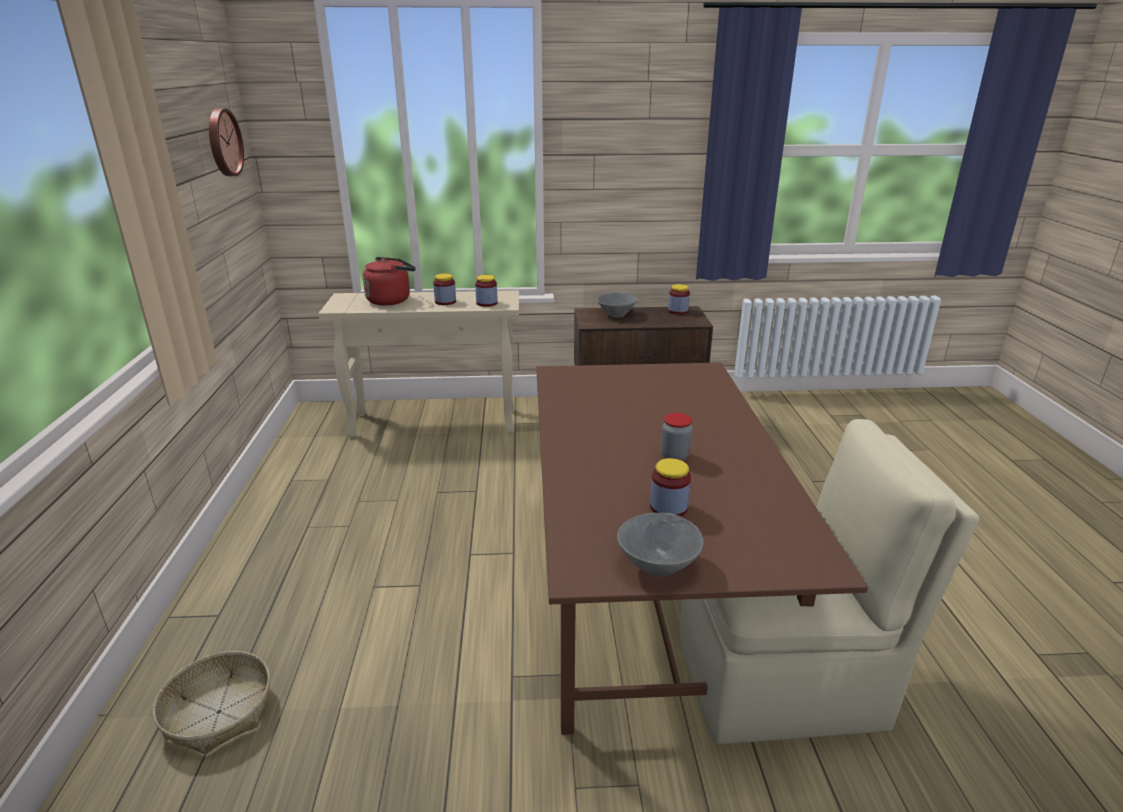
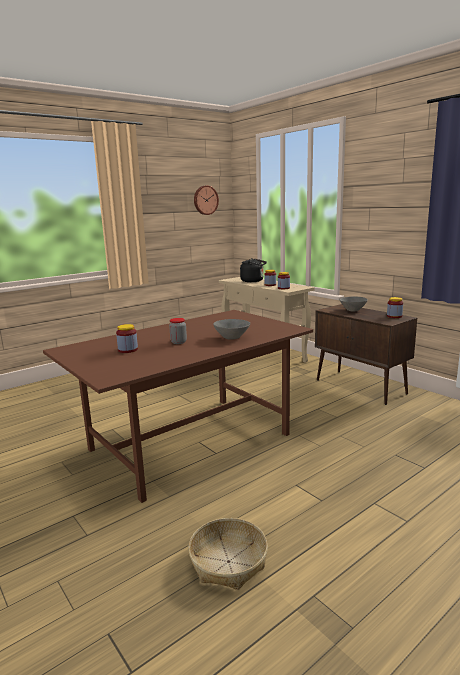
camera: 55 degrees right, 10 degrees down
basket [153,651,270,754] -> basket moved to [188,518,268,590]
red kettle [363,257,416,305] -> black kettle [240,258,267,282]
grey bowl [617,513,703,576] -> grey bowl moved to [213,319,250,340]
beige chair [680,419,980,744] -> none

